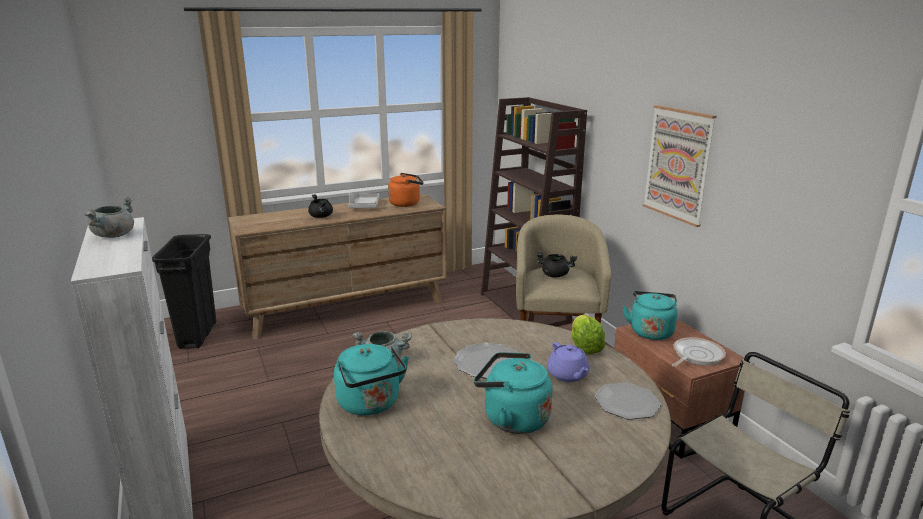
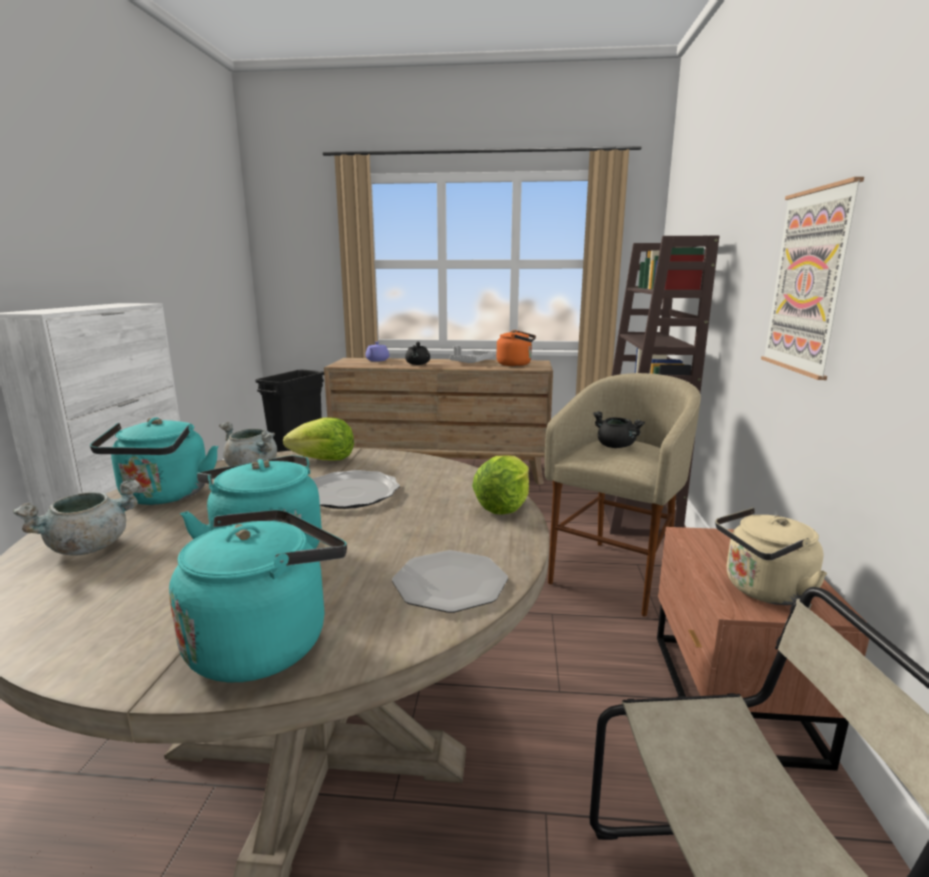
camera: 30 degrees right, 5 degrees down
grey cooking pot [85,197,134,238] -> grey cooking pot moved to [13,480,140,555]
purple teapot [547,342,589,382] -> purple teapot moved to [365,342,389,361]
turquoise kettle [623,291,678,340] -> turquoise kettle moved to [169,509,347,682]
frying pan [672,337,726,367] -> beige kettle [715,508,827,605]
none -> lettuce [283,418,354,460]

